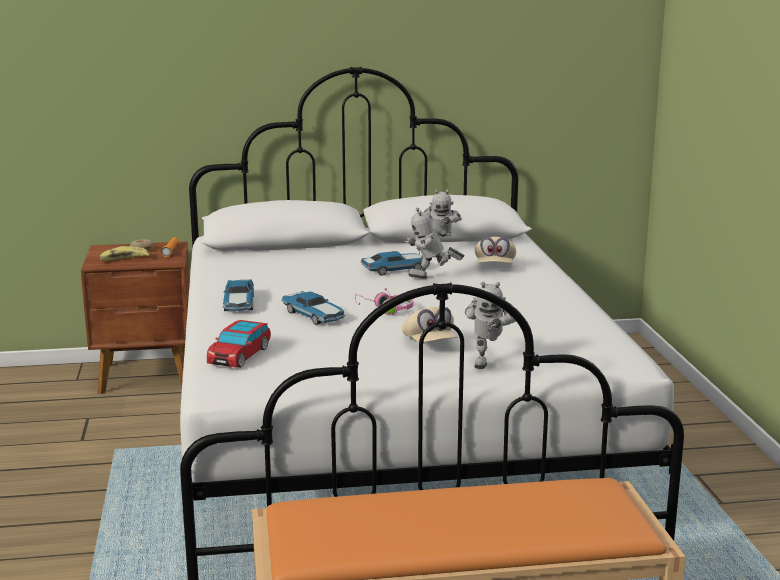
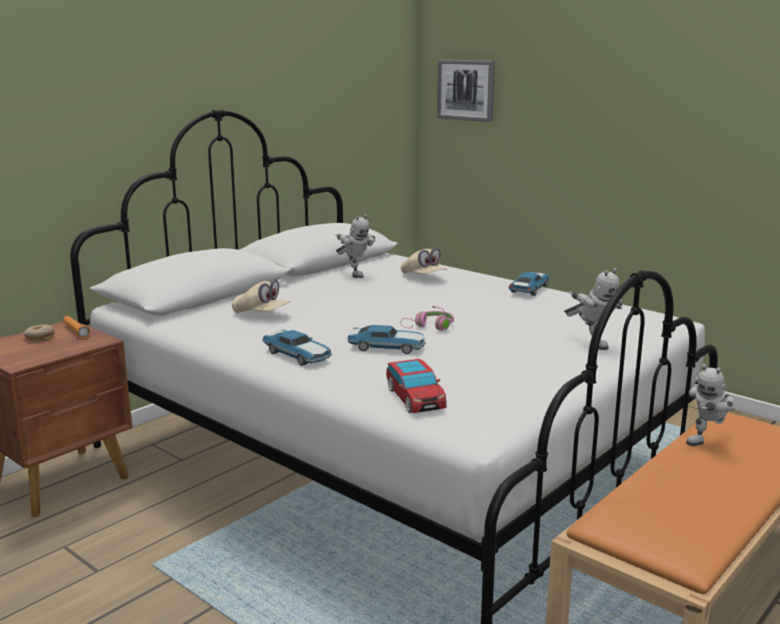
camera: 40 degrees left, 0 degrees up
banana [100,246,151,261] -> none
toy car [361,251,422,276] -> toy car moved to [508,272,550,296]
beige cap [402,307,458,342] -> beige cap moved to [232,279,291,313]
toy robot [405,208,465,279] -> toy robot moved to [686,364,735,446]
none -> picture [437,60,495,122]

